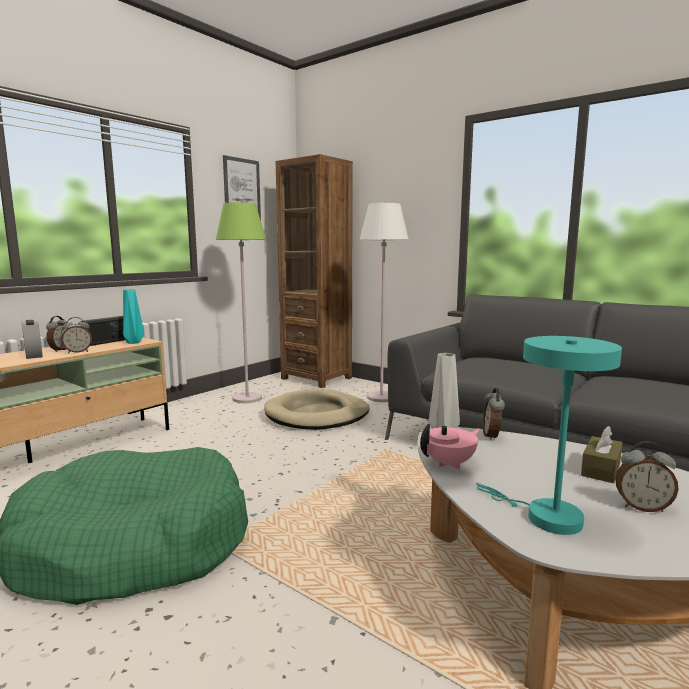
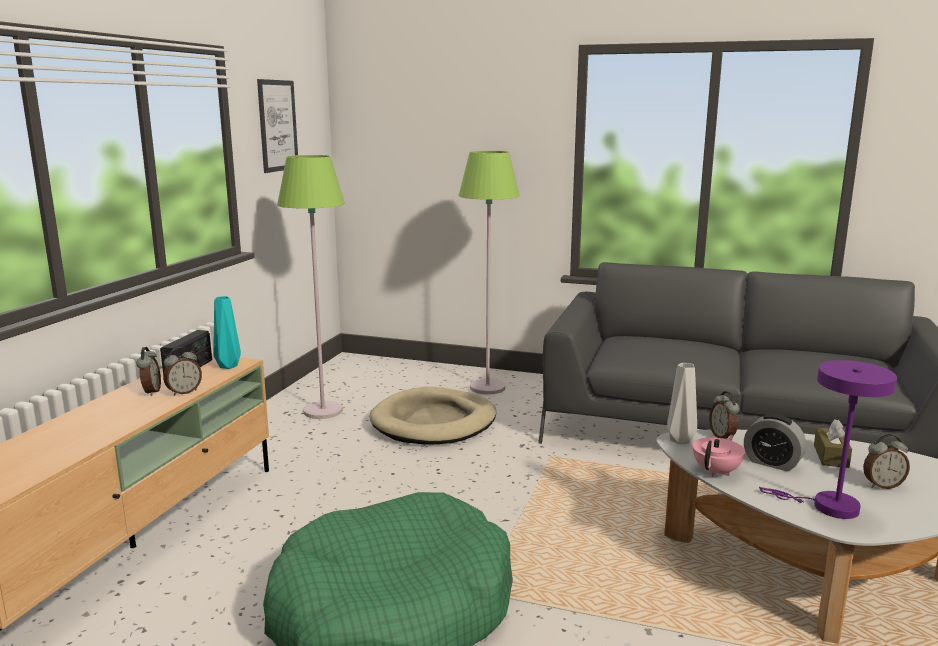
camera: 20 degrees left, 5 degrees up
alarm clock [22,320,43,359] -> alarm clock moved to [744,414,806,471]
brown bookcase [276,154,353,388] -> none
white floor lamp [360,203,409,402] -> green floor lamp [459,151,520,394]
turquoise table lamp [476,336,622,535] -> purple table lamp [759,360,897,519]

